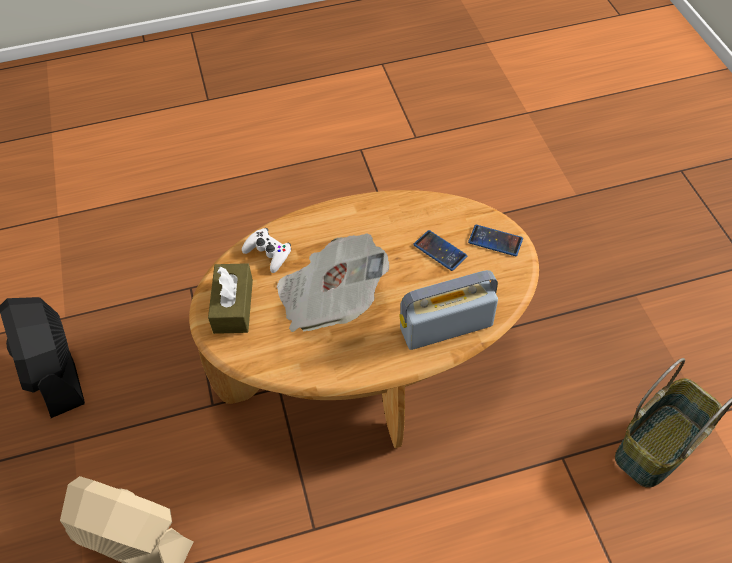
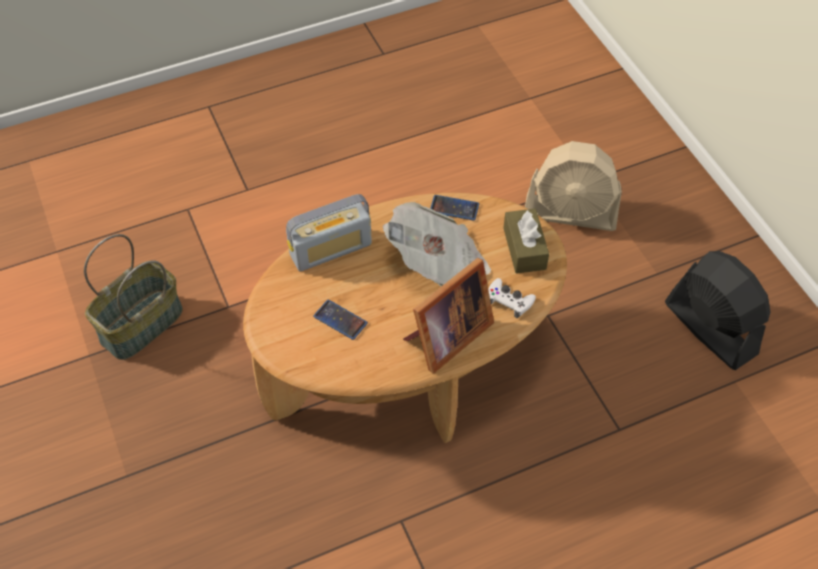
camera: 170 degrees right, 0 degrees up
phone [468,225,523,256] -> phone moved to [430,195,479,221]
none -> picture frame [403,258,494,374]

